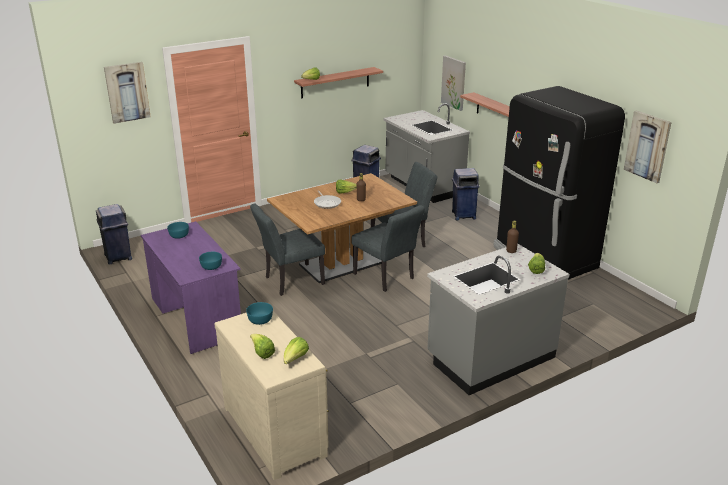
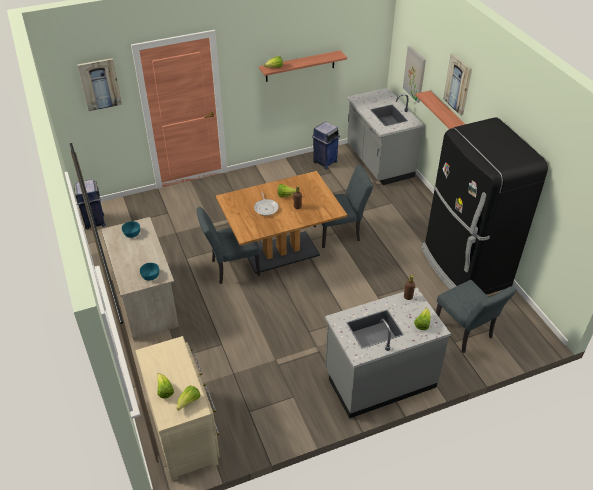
camera: 10 degrees right, 15 degrees up
purple desk [141,221,241,354] -> beige desk [101,217,179,340]
turquoise bowl [246,302,273,325] -> none
grey chair [352,205,425,292] -> grey chair moved to [436,280,517,353]
blue trash can [452,168,480,220] -> none
picture [624,110,672,183] -> picture moved to [443,53,472,116]

